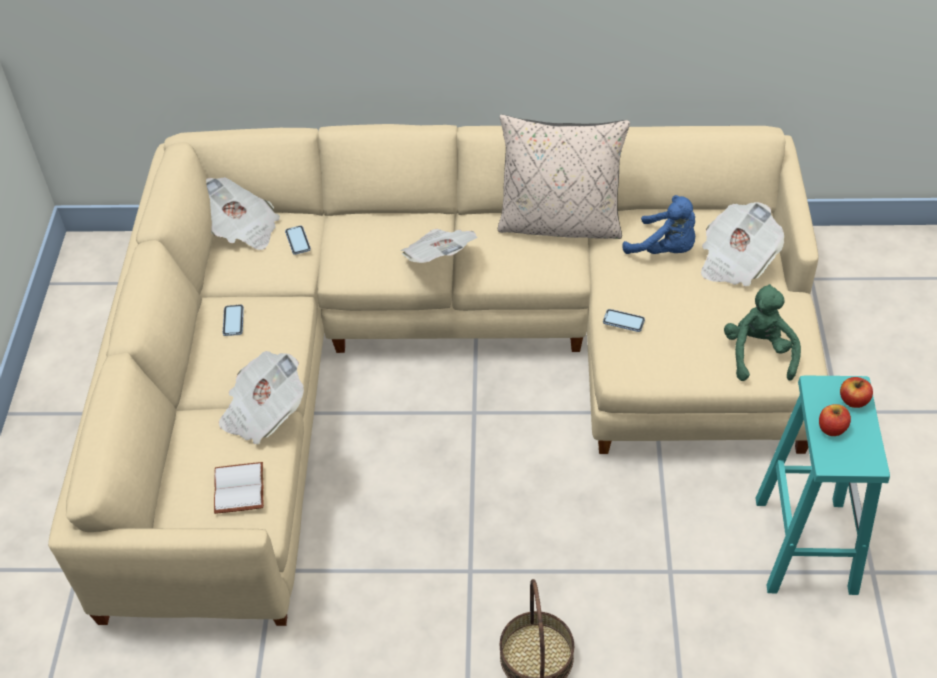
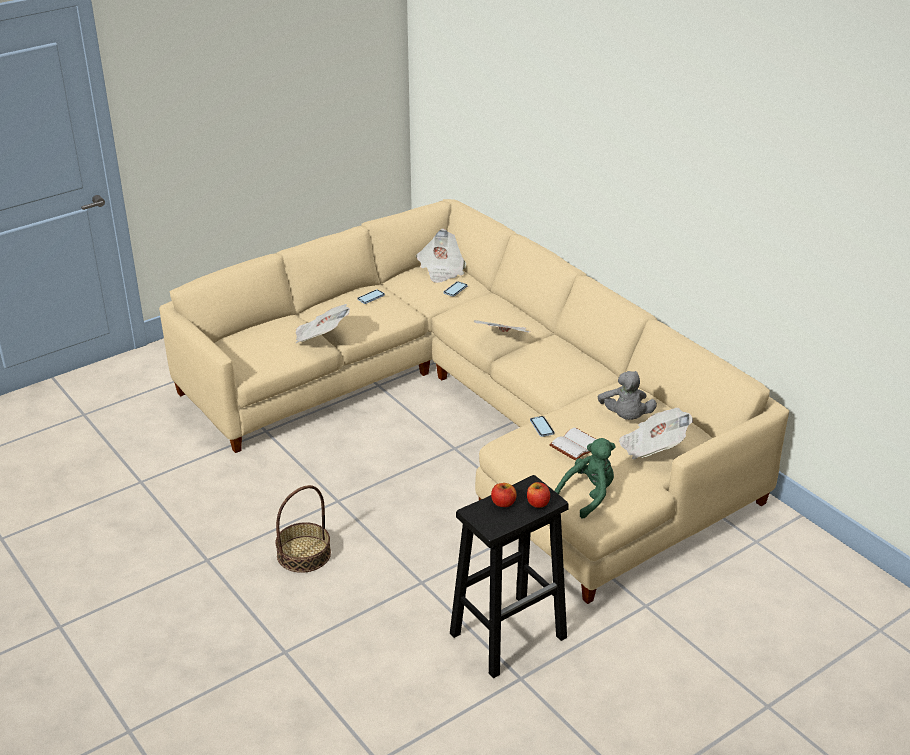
camera: 50 degrees right, 15 degrees down
white book [214,462,264,514] -> white book moved to [549,427,597,461]
beige pillow [498,115,630,239] -> none
blue plush toy [622,195,695,254] -> grey plush toy [598,371,657,420]
turquoise stool [756,376,890,595] -> black stool [450,475,569,678]

